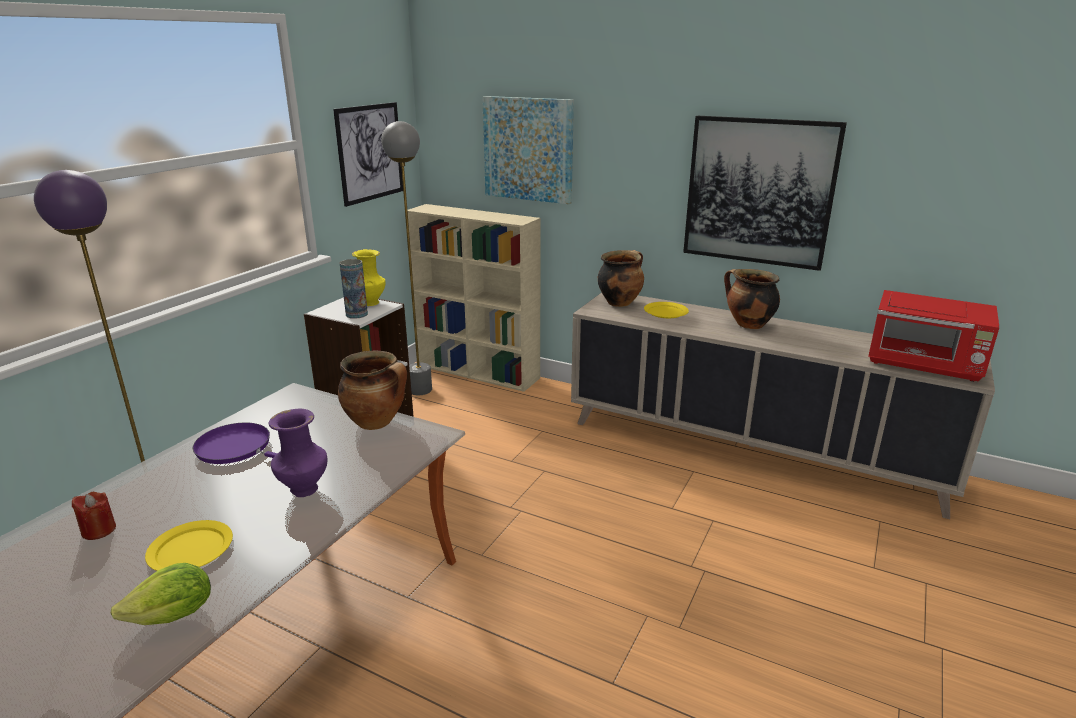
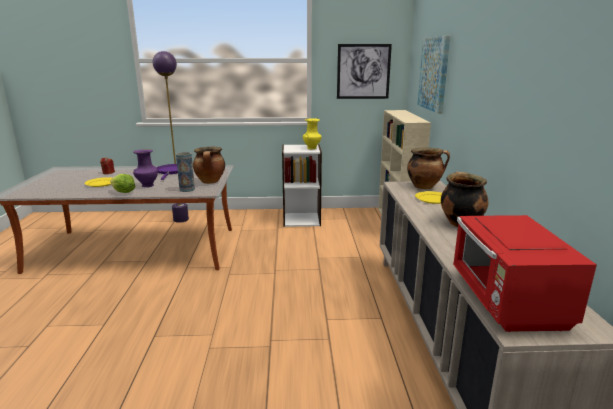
camera: 60 degrees right, 5 degrees down
lettuce [111,563,211,625] -> lettuce moved to [110,174,135,193]
vase [340,259,368,319] -> vase moved to [176,152,195,192]
grey floor lamp [381,121,432,395] -> none
picture [683,116,847,271] -> none

